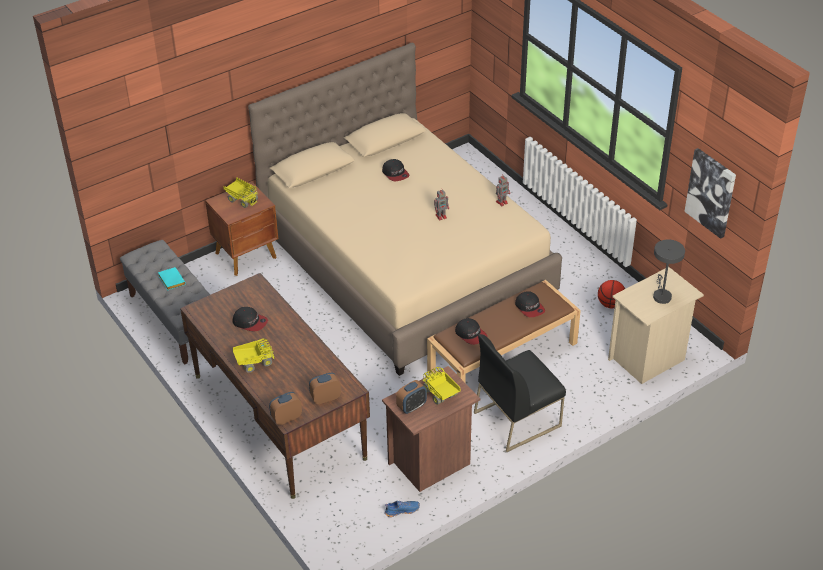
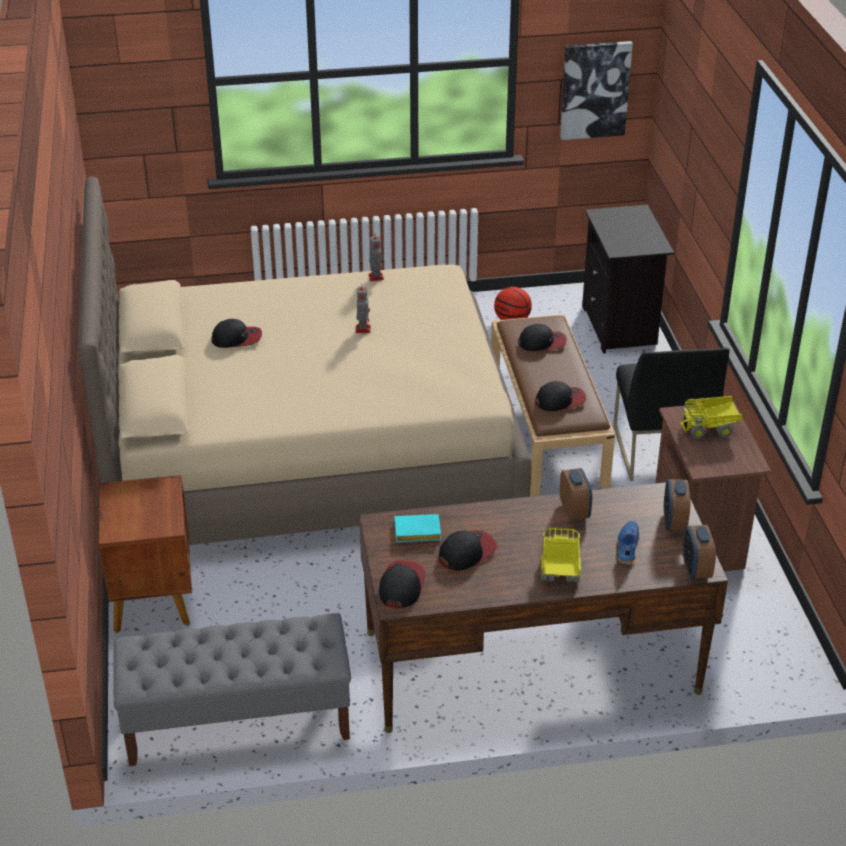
camera: 65 degrees left, 5 degrees down
turquoise book [158,267,186,290] -> turquoise book moved to [395,514,441,542]
toy truck [224,177,258,208] -> none
blue shoe [385,501,420,517] -> blue shoe moved to [617,521,639,565]
alarm clock [396,380,427,414] -> alarm clock moved to [560,468,592,520]
beige nightstand [608,267,704,384] -> black nightstand [582,205,674,354]
grey table lamp [653,240,685,304] -> none
none -> cap [379,560,425,608]

